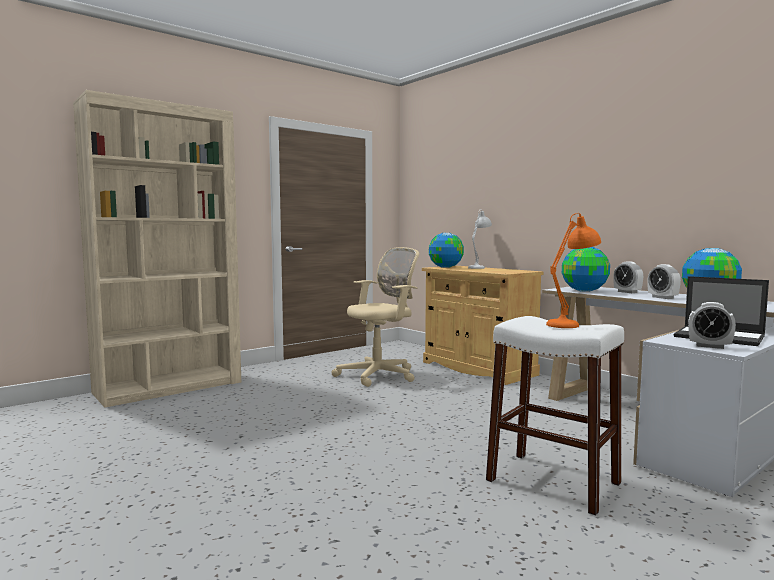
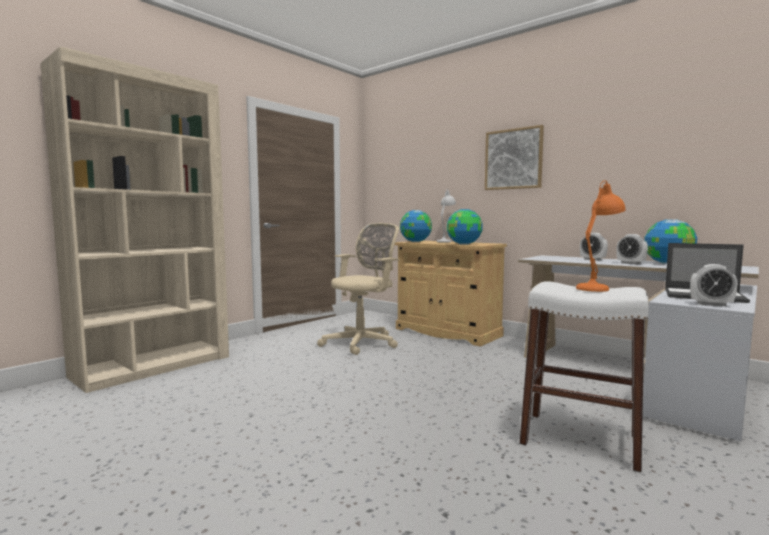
camera: 10 degrees left, 0 degrees up
globe [562,247,610,292] -> globe moved to [447,209,483,245]
none -> picture [485,125,544,190]

